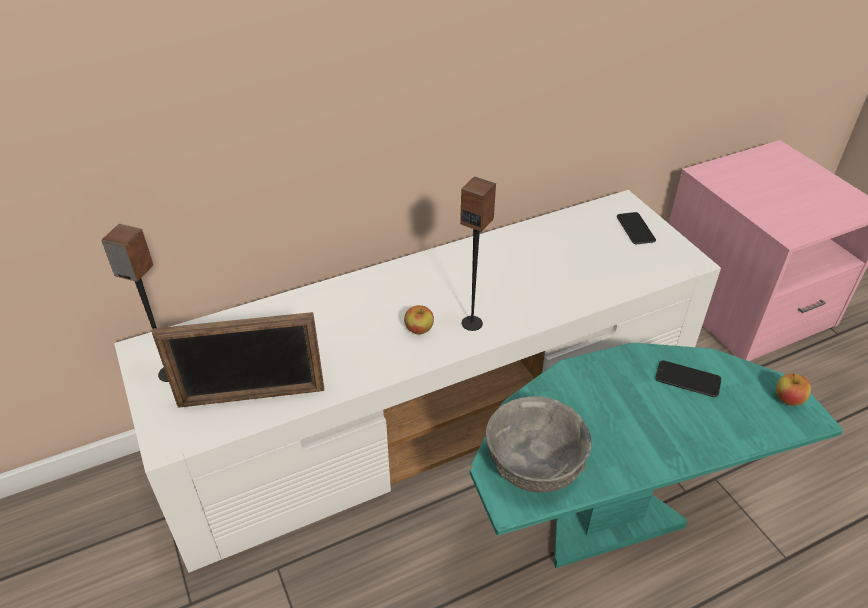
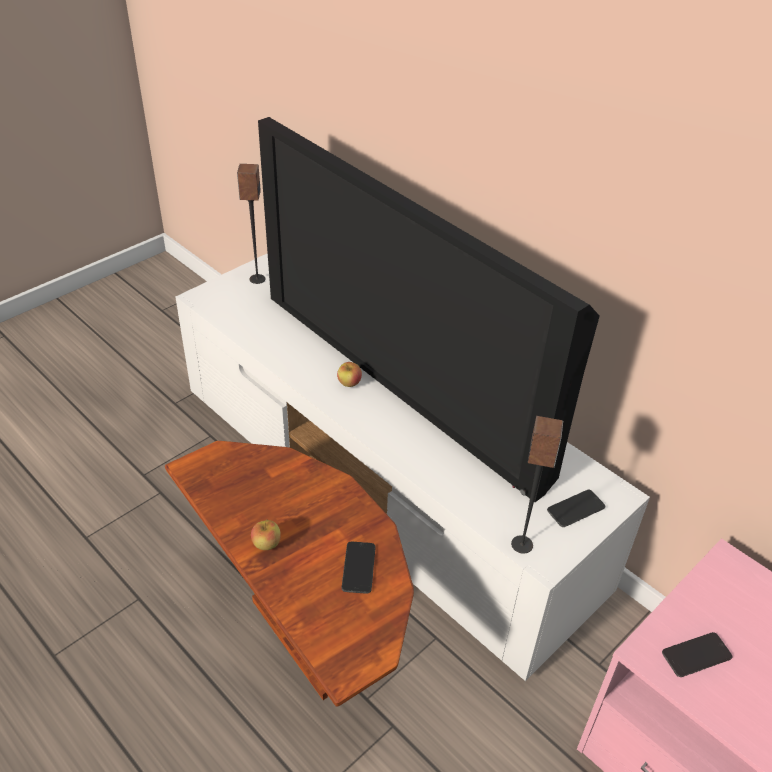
camera: 70 degrees right, 0 degrees up
picture frame [152,312,324,407] -> none
speaker [460,176,496,331] -> speaker moved to [511,416,563,554]
turquoise side table [470,343,843,568] -> brown side table [165,441,414,707]
grey bowl [486,396,591,492] -> none
apple [776,373,811,406] -> apple moved to [251,519,281,550]
none -> television [258,117,600,502]
none -> phone [662,632,732,677]

